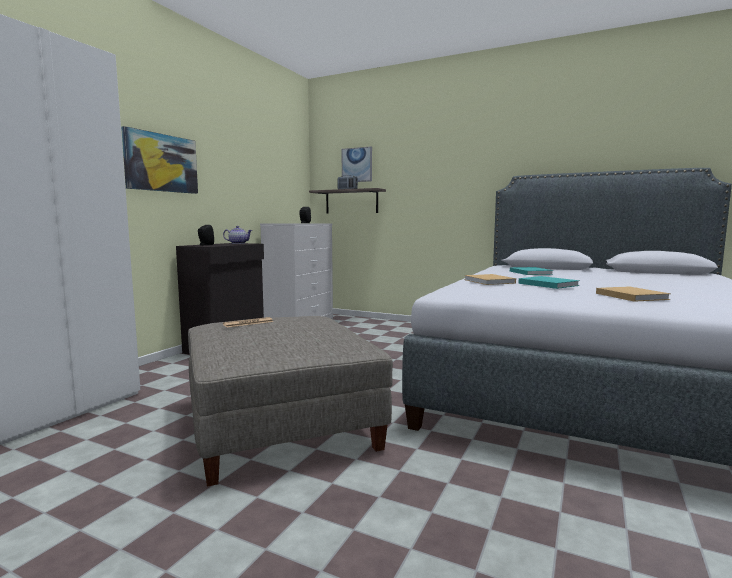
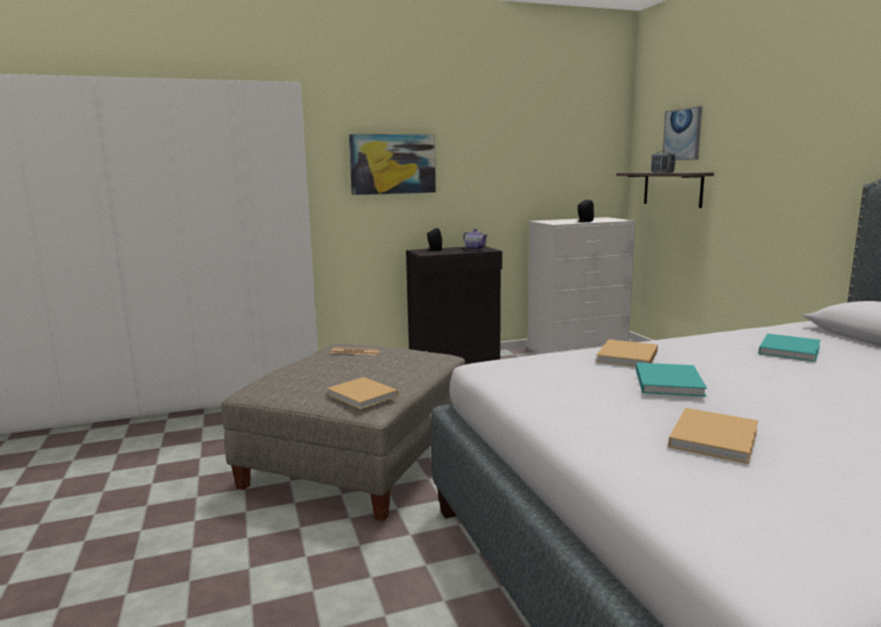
camera: 45 degrees right, 5 degrees up
none -> beige book [326,377,398,409]

